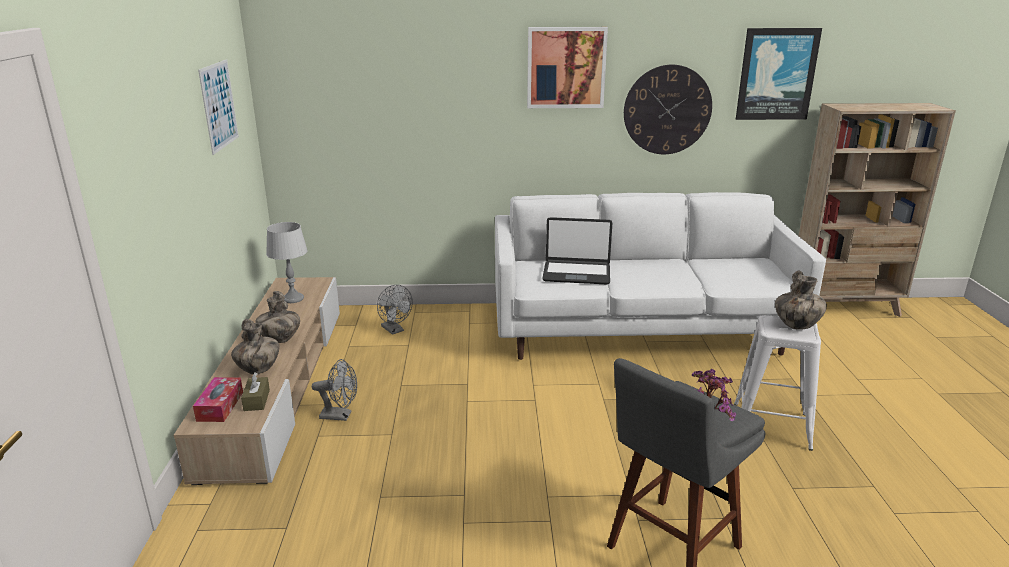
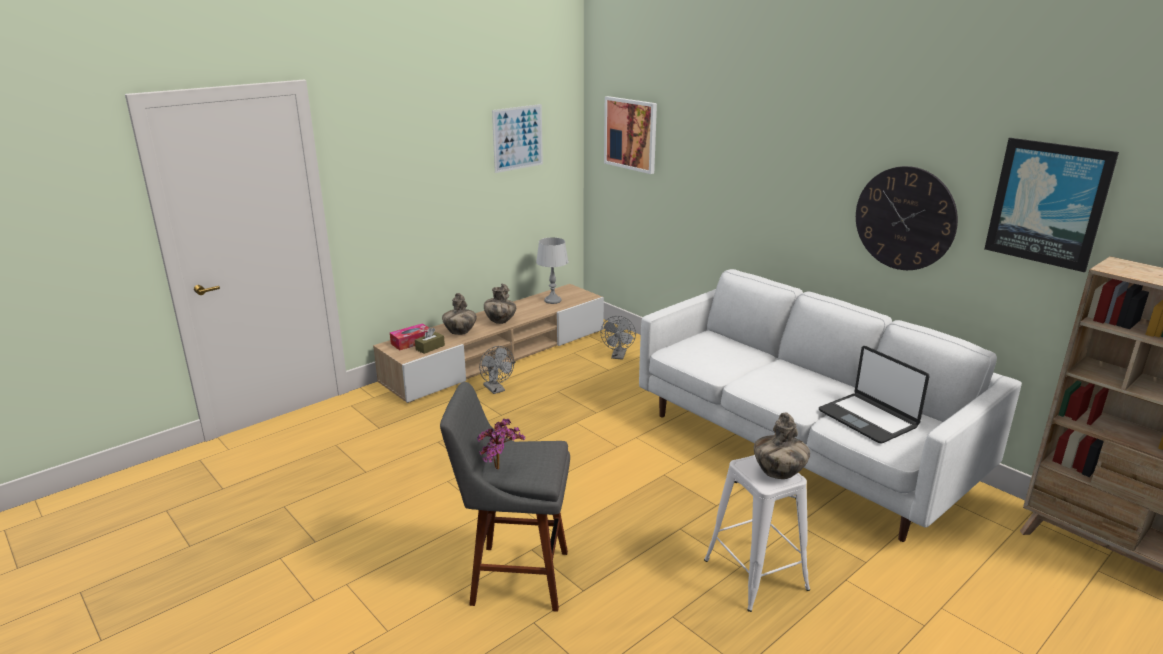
camera: 50 degrees right, 0 degrees up
picture [527,27,608,108] -> picture moved to [604,96,657,174]
laptop [542,217,612,284] -> laptop moved to [819,346,930,443]

